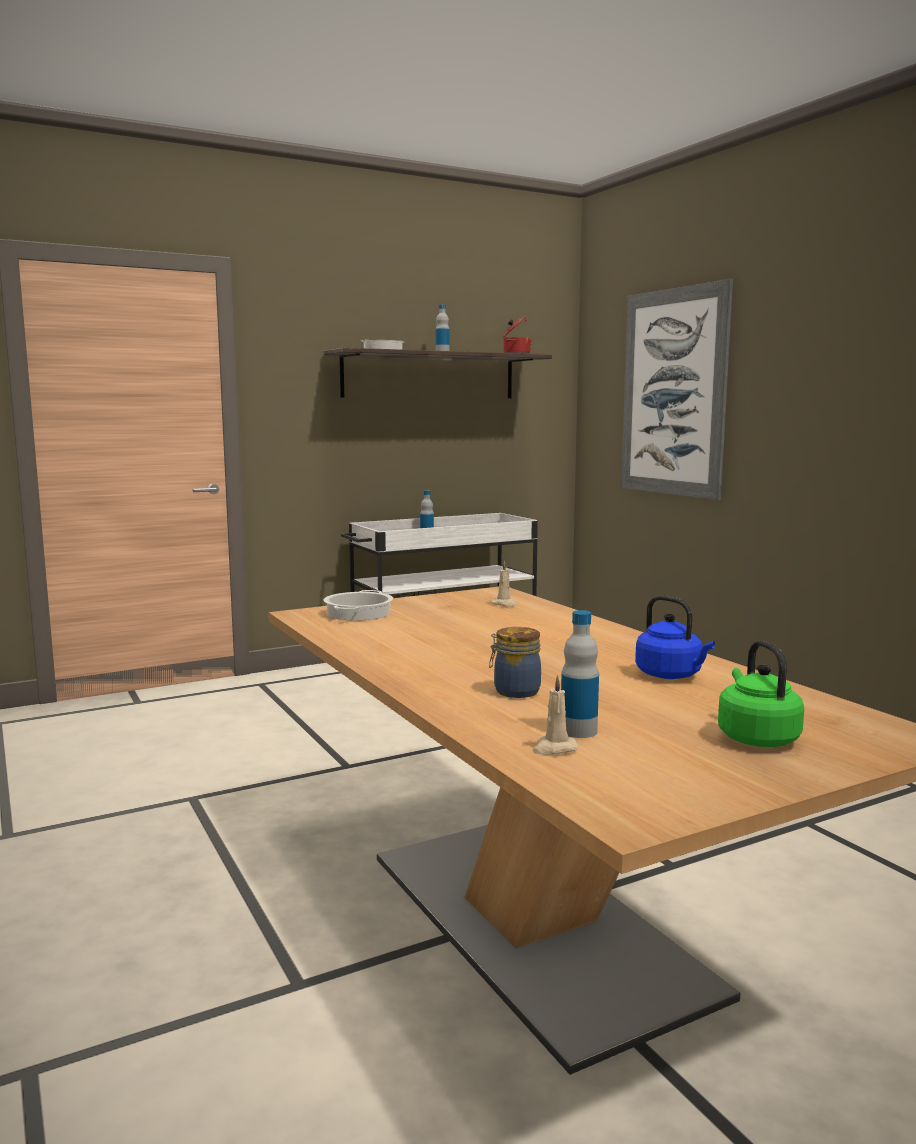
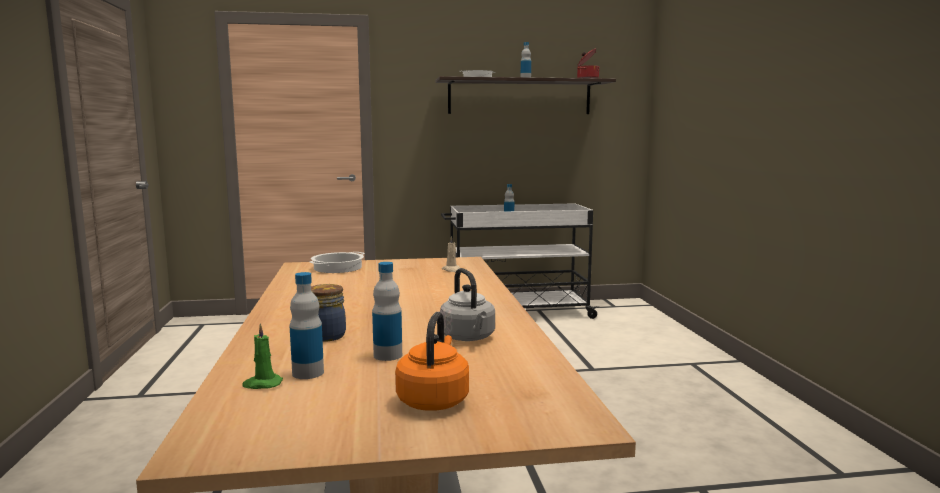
camera: 20 degrees right, 0 degrees up
beige candle [532,675,578,755] -> green candle [242,323,283,389]
picture [621,279,733,500] -> none
blue kettle [635,595,715,679] -> grey kettle [440,268,495,341]
green kettle [718,640,804,747] -> orange kettle [395,312,469,411]
none -> bottle [372,262,402,361]

